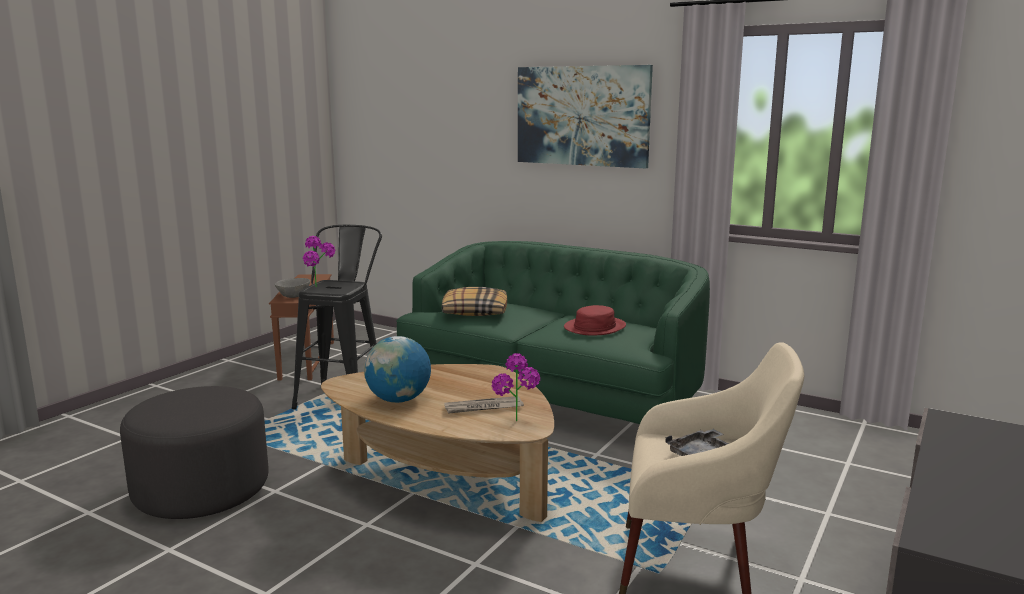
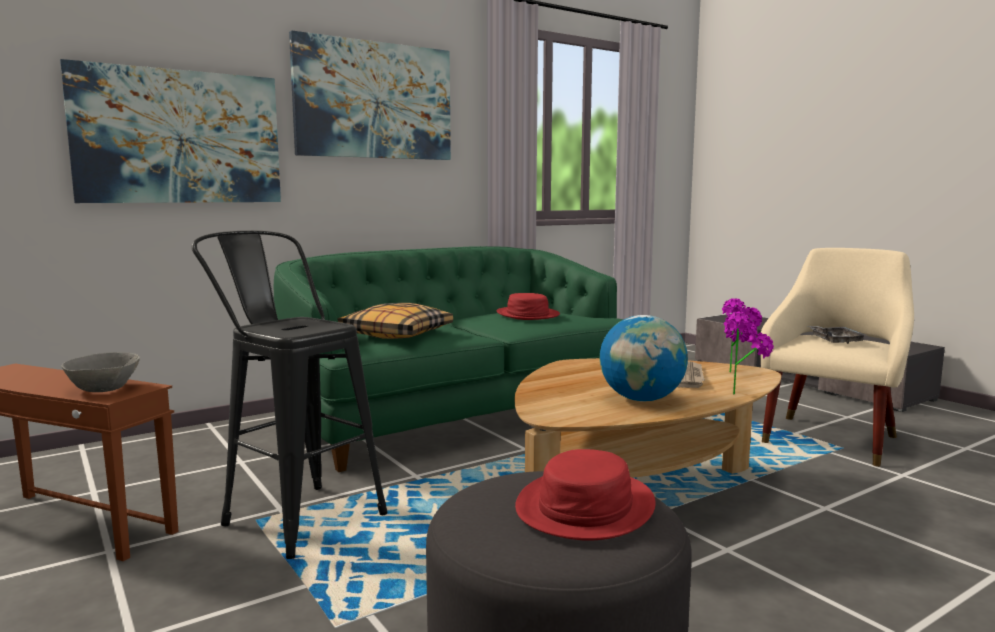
camera: 65 degrees left, 5 degrees down
potted plant [303,236,336,287] -> potted plant moved to [724,311,774,395]
none -> picture [60,59,281,203]
none -> red hat [515,449,656,541]

